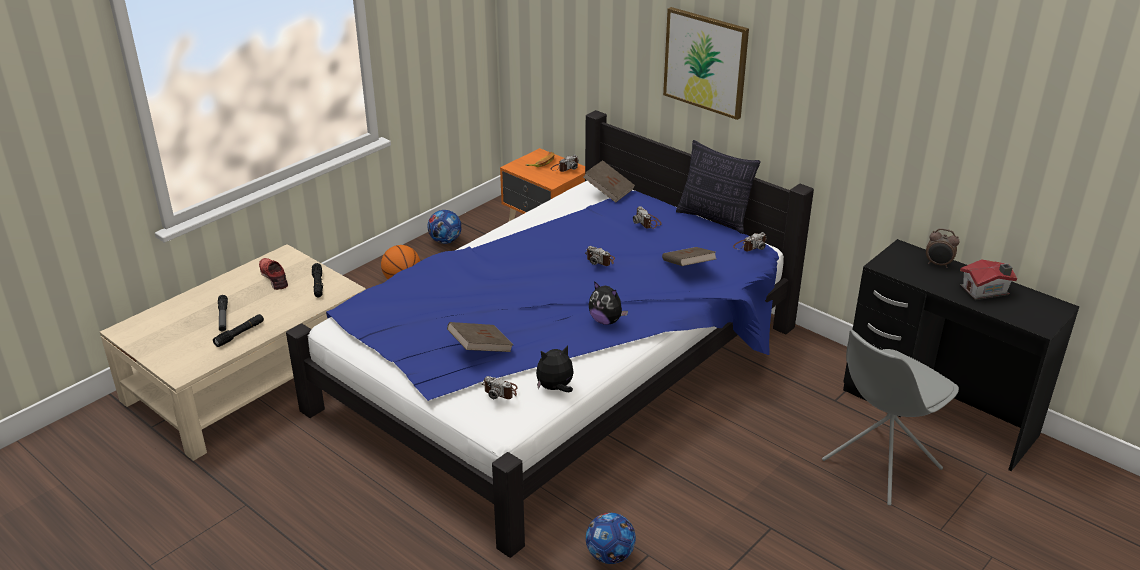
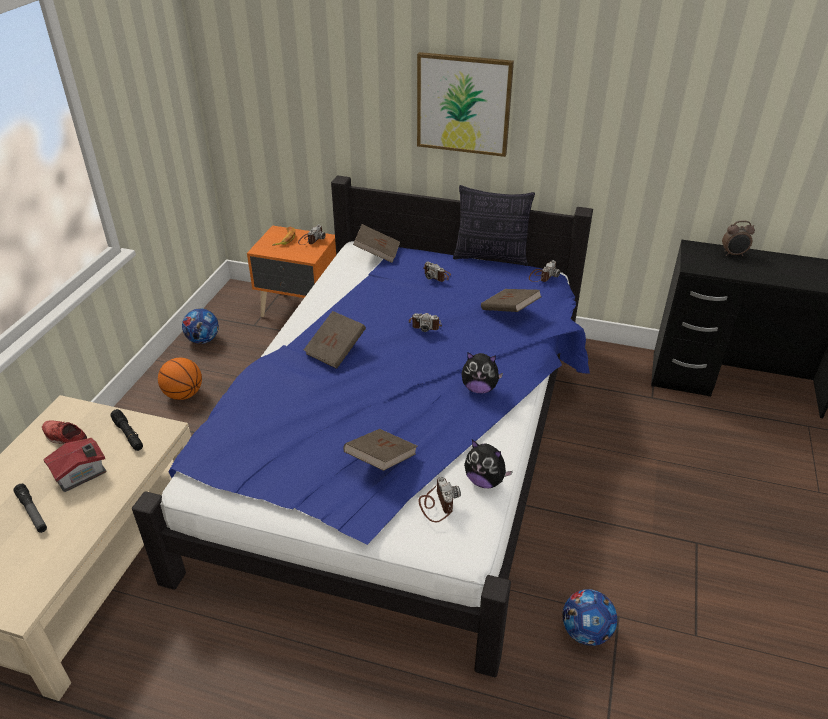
camera: 25 degrees left, 5 degrees up
black flashlight [213,314,264,347] -> none
camera [482,376,518,399] -> camera turned 105 degrees counterclockwise [419,477,461,522]
plush toy [536,345,574,392] -> plush toy turned 105 degrees counterclockwise [464,440,513,488]
grey chair [822,330,959,506] -> none
toy house [960,259,1017,300] -> toy house moved to [43,438,106,492]
none -> brown book [304,311,366,369]

